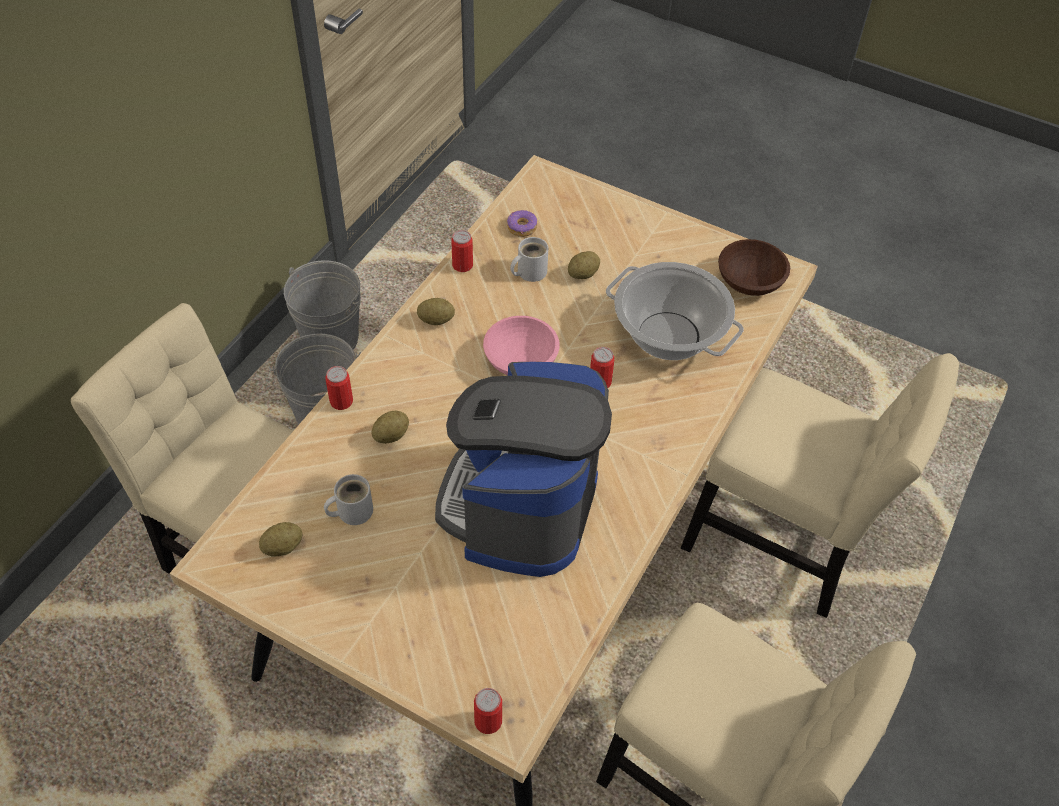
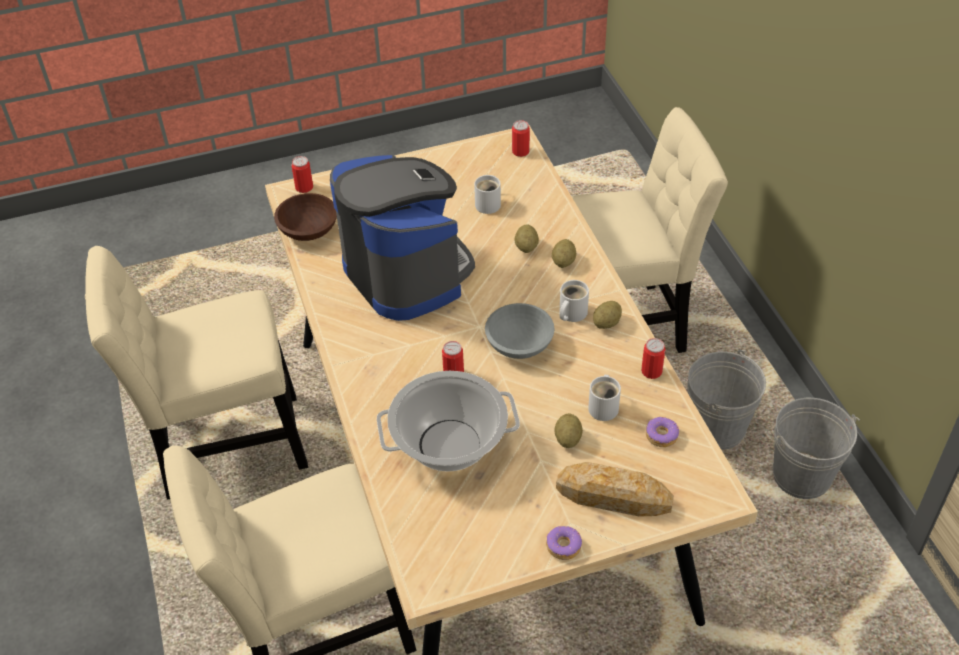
camera: 135 degrees right, 5 degrees down
potato [259,522,302,556] -> potato moved to [552,239,576,268]
can [325,366,353,410] -> can moved to [512,120,530,157]
pink bowl [483,316,560,375] -> grey bowl [485,303,555,359]
brown bowl [718,239,790,296] -> brown bowl moved to [274,193,337,241]
none -> donut [546,526,582,560]
none -> bread [556,462,674,517]
none -> white mug [559,280,589,322]

